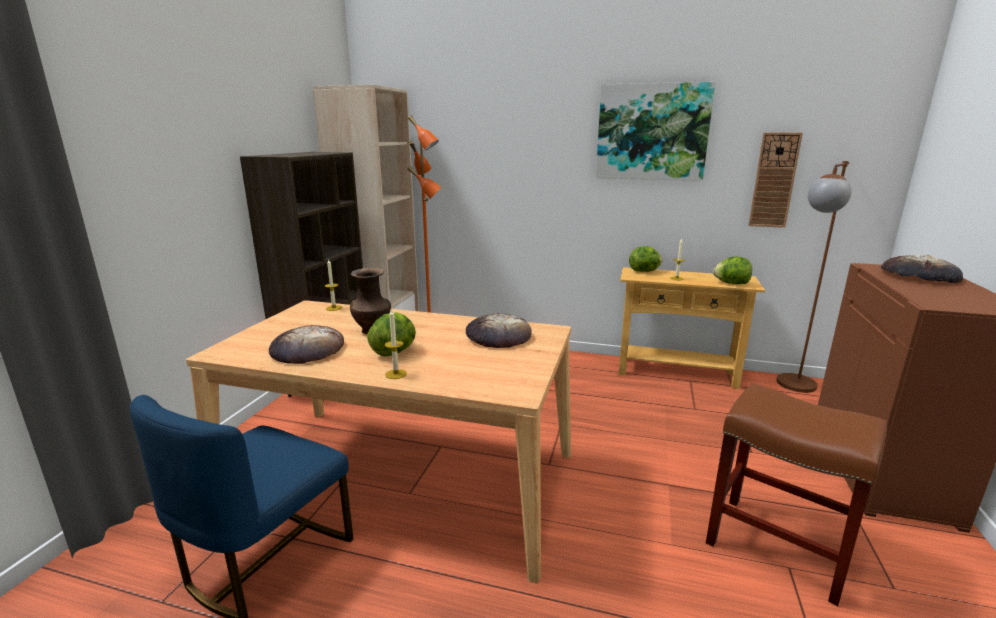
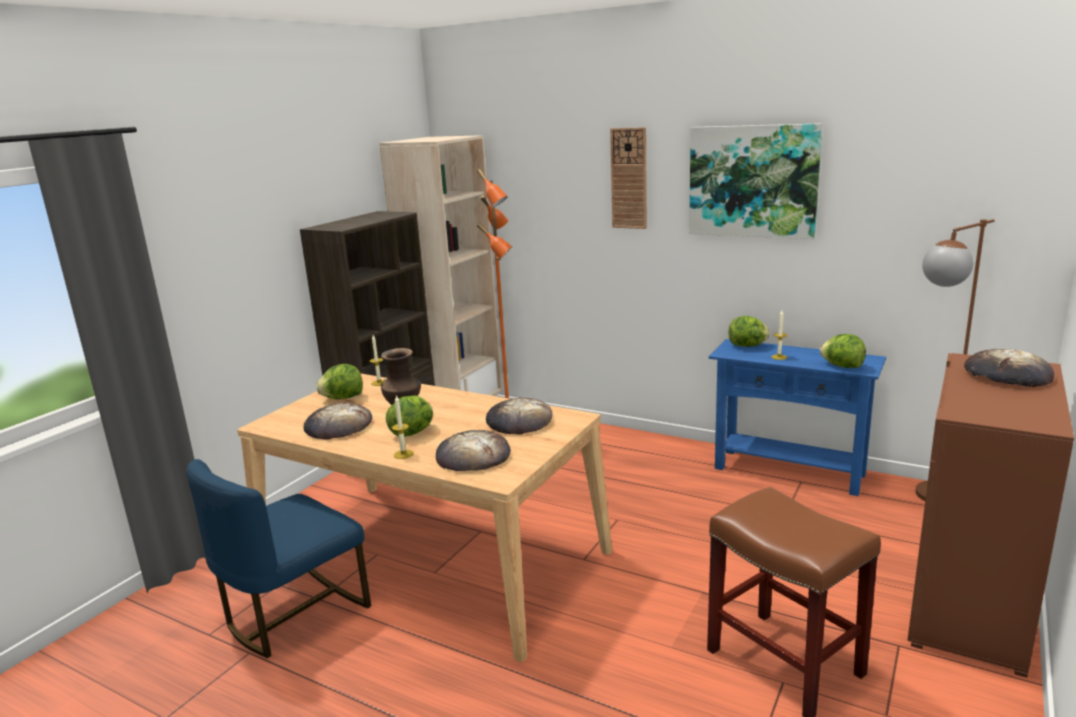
camera: 15 degrees right, 0 degrees up
beige console table [619,267,765,389] -> blue console table [709,339,886,496]
wall clock [748,133,803,228] -> wall clock moved to [610,127,647,229]
none -> lettuce [316,364,363,399]
none -> bread [436,430,511,471]

